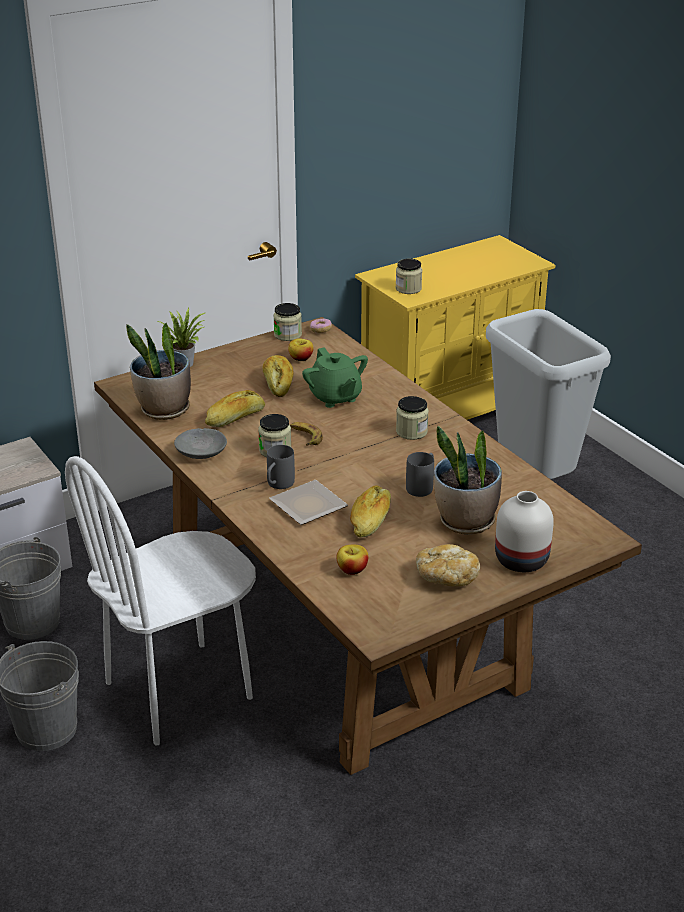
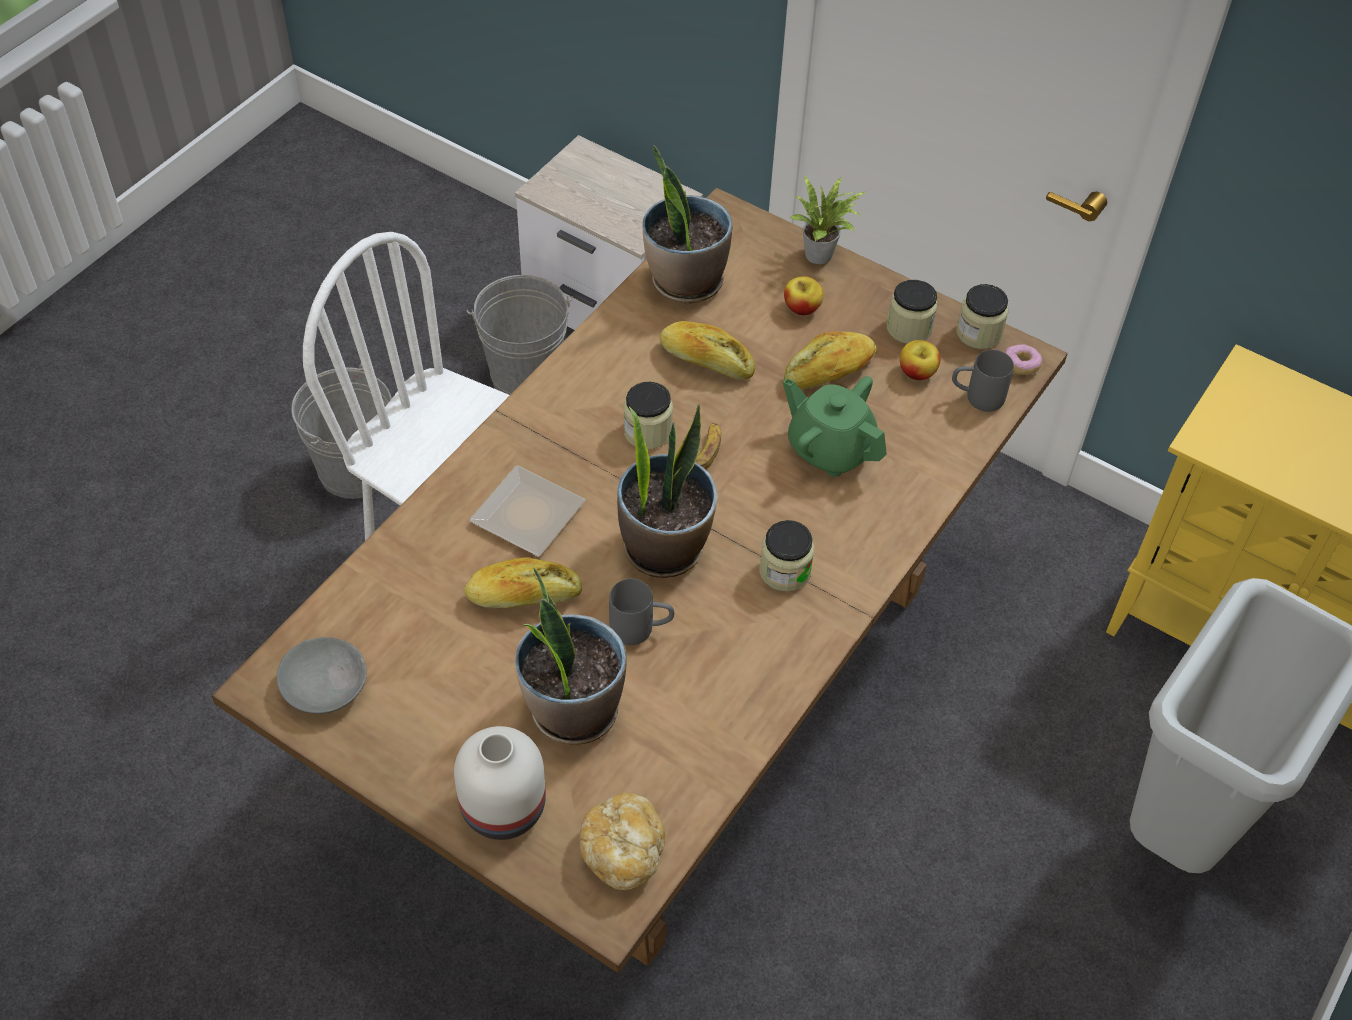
camera: 65 degrees right, 20 degrees up
grey bowl [174,428,227,459] -> grey bowl moved to [277,637,367,714]
grey mug [267,445,295,489] -> grey mug moved to [952,350,1014,412]
green teapot [302,347,368,408] -> green teapot turned 90 degrees clockwise [783,376,887,477]
apple [337,545,368,575] -> apple moved to [784,276,824,316]
jar [396,258,422,294] -> jar moved to [886,280,938,344]
bread [416,544,480,587] -> bread moved to [580,793,665,890]
none -> potted plant [617,404,718,578]

